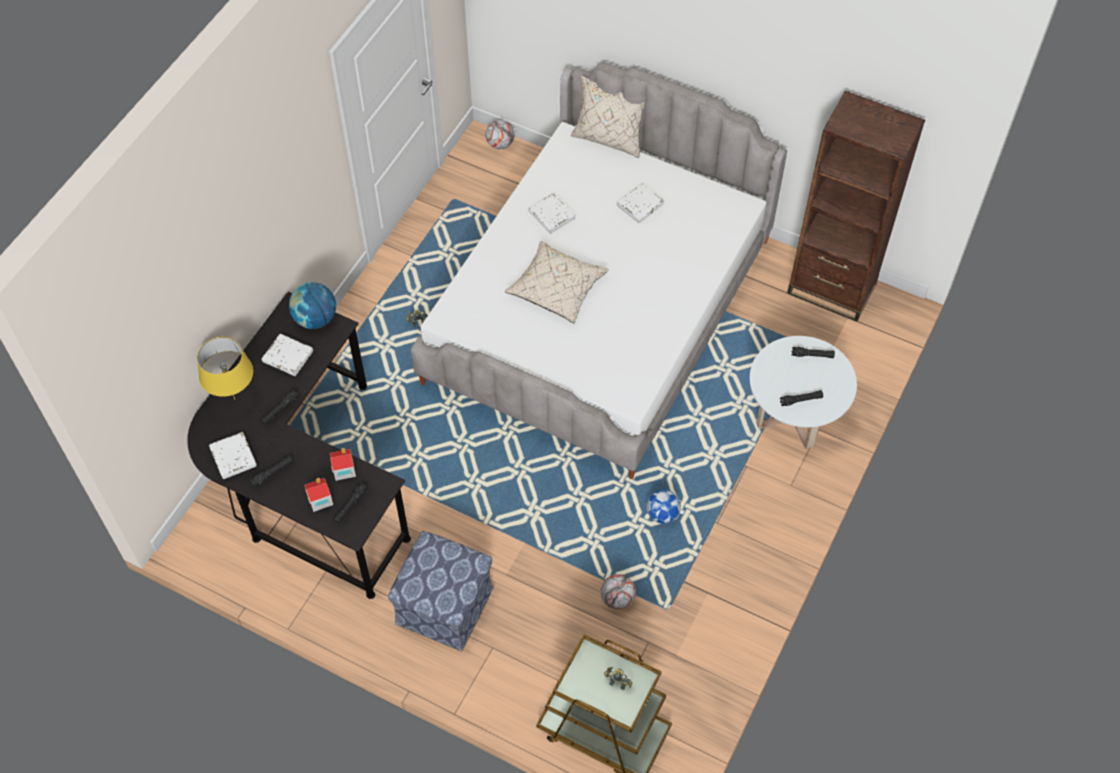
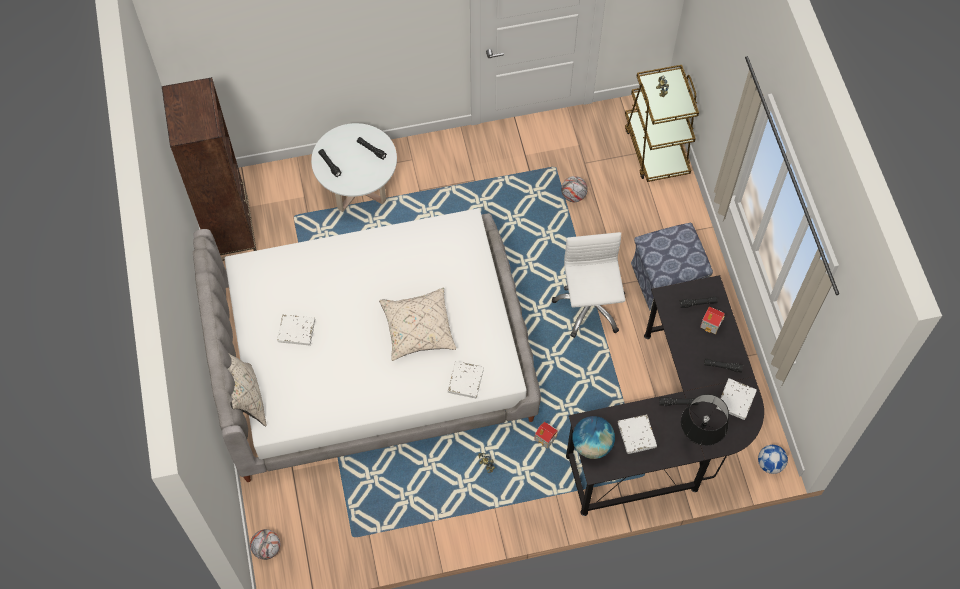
camera: 130 degrees left, 5 degrees up
yellow table lamp [197,337,253,399] -> black table lamp [681,394,729,446]
toy house [330,448,356,481] -> toy house moved to [534,422,558,449]
white book [528,193,575,234] -> white book moved to [448,361,484,398]
football [647,490,681,524] -> football moved to [758,445,788,474]
none -> white office chair [552,232,625,338]

